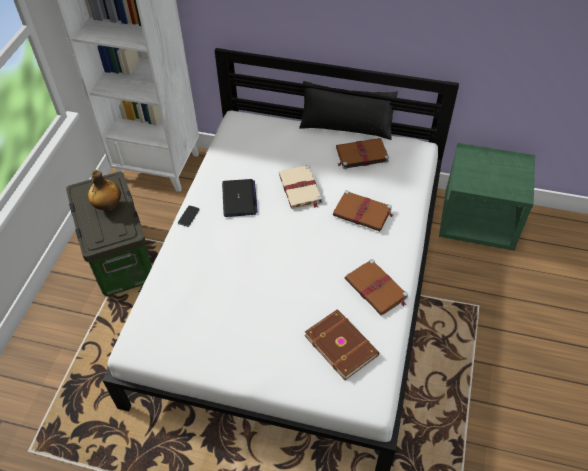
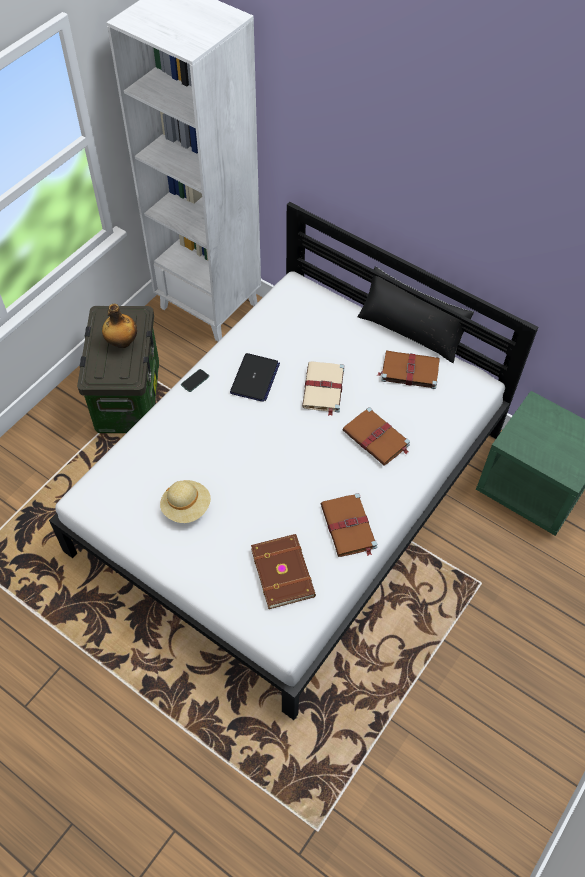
camera: 20 degrees right, 5 degrees up
none -> beige hat [160,480,211,523]

